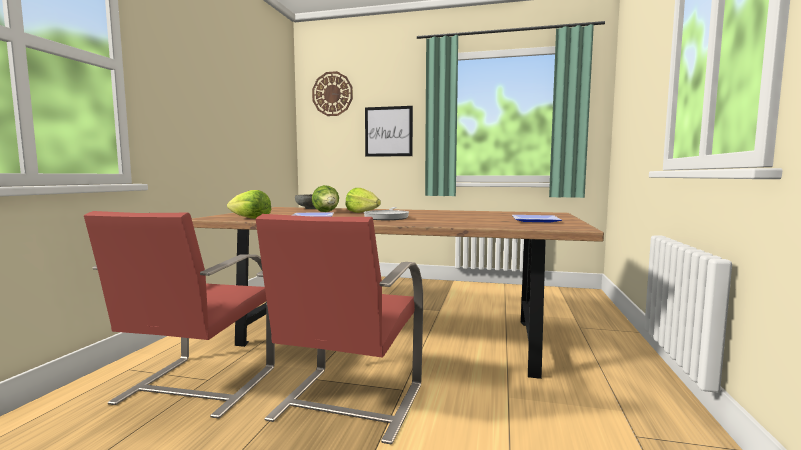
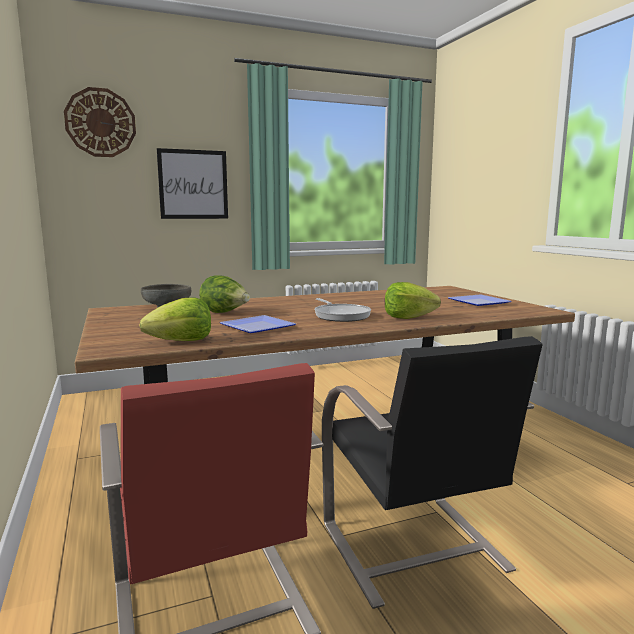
camera: 35 degrees left, 5 degrees up
red chair [256,214,423,445] -> black chair [322,336,543,609]
lettuce [345,188,381,213] -> lettuce moved to [385,282,441,319]

